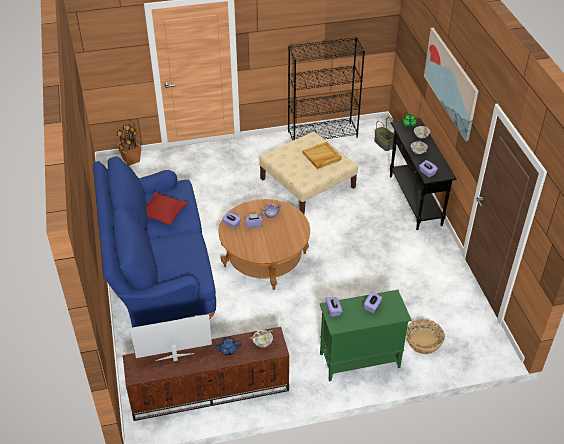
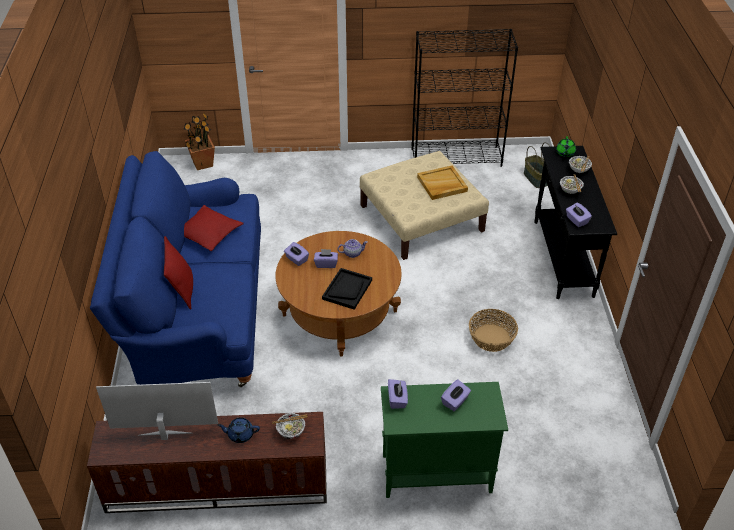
camera: 10 degrees right, 0 degrees up
basket [406,319,445,354] -> basket moved to [469,309,518,352]
picture [424,28,478,142] -> none
none -> red pillow [164,236,193,310]
none -> black tray [322,268,372,310]

